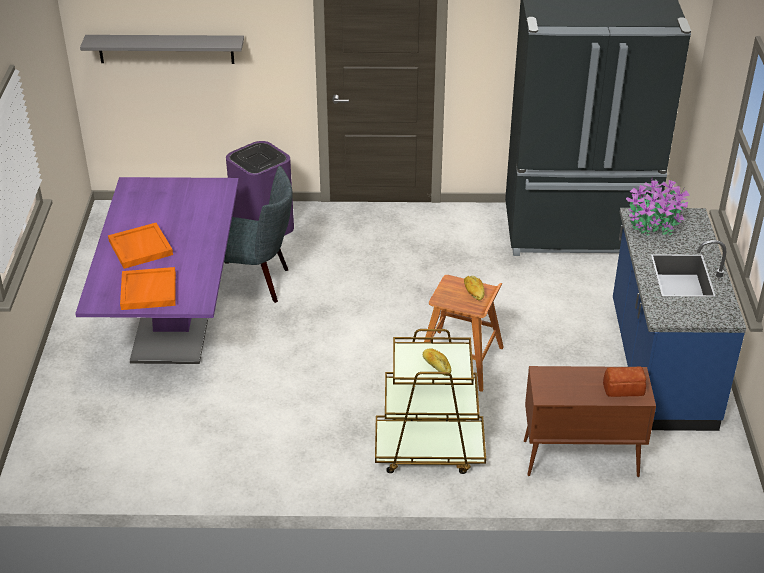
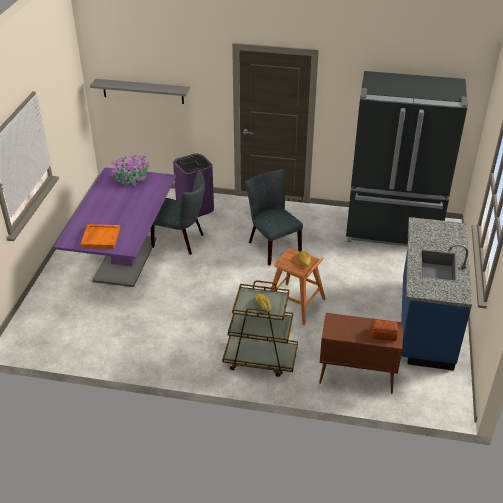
camera: 10 degrees right, 0 degrees up
orange tray [108,223,173,269] -> none
potted plant [626,178,690,236] -> potted plant moved to [111,152,150,186]
none -> grey chair [245,169,303,266]

